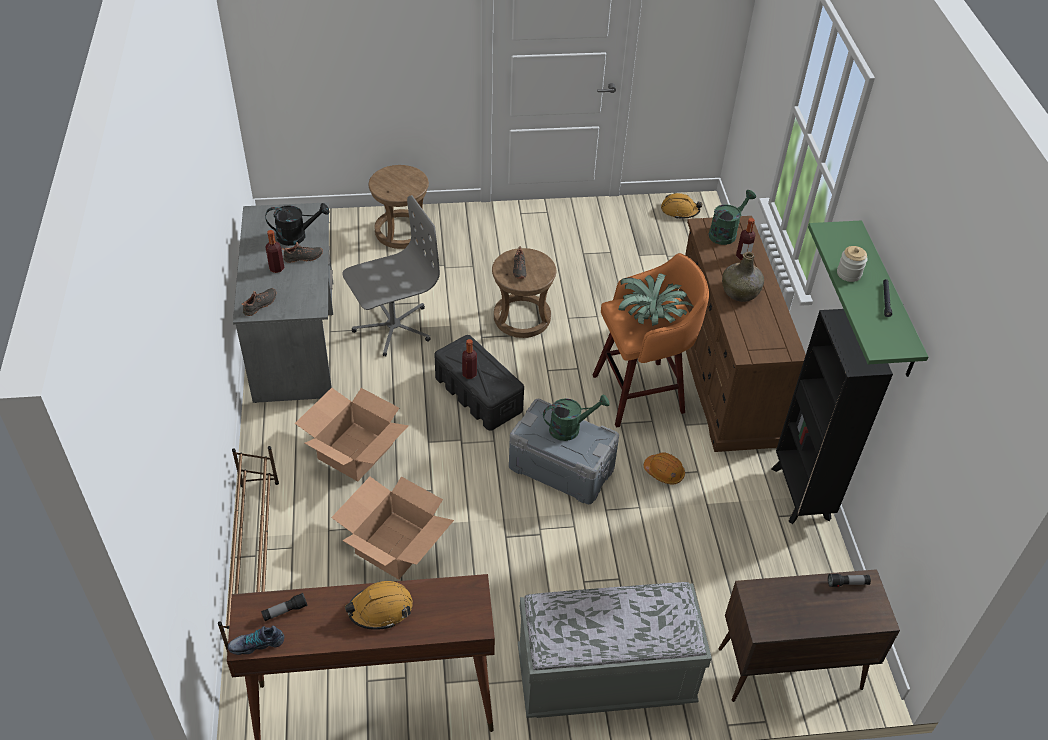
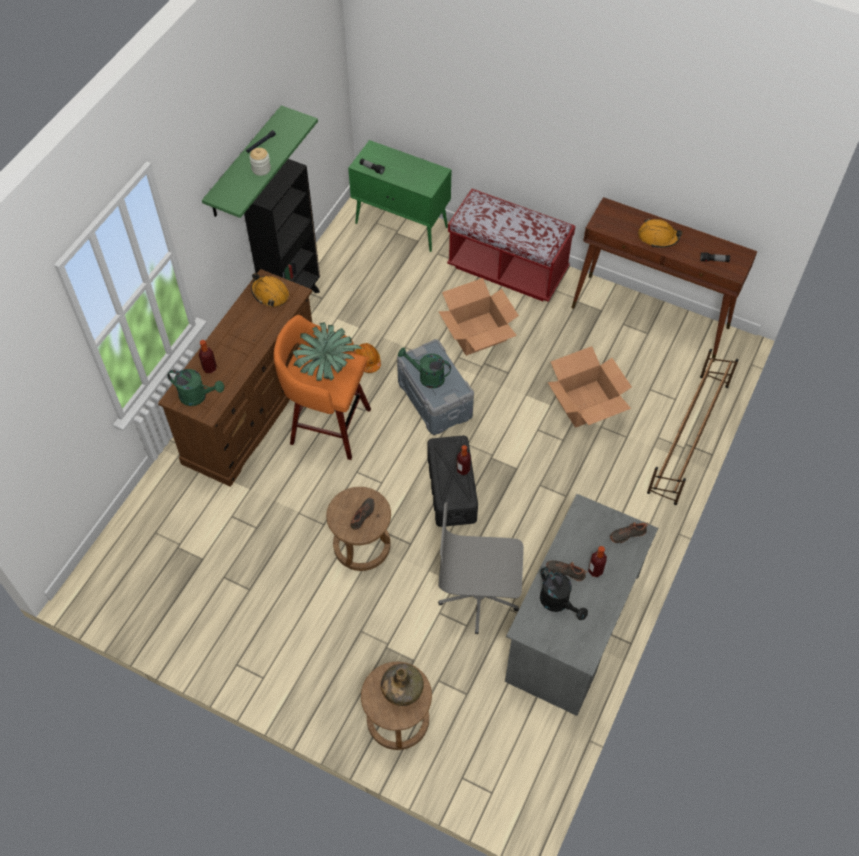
camera: 145 degrees left, 10 degrees up
shoe [228,626,284,655] -> none
black watering can [265,203,329,246] -> black watering can turned 150 degrees counterclockwise [540,567,588,620]
cardboard box [295,388,409,481] -> cardboard box moved to [438,278,519,356]
grey bench [518,582,712,718] -> red bench [447,189,575,302]
orange hard hat [661,193,702,218] -> orange hard hat moved to [251,273,289,307]
green watering can [709,190,756,245] -> green watering can turned 150 degrees counterclockwise [167,369,224,406]
brown cabinet [719,569,900,702] -> green cabinet [348,140,452,252]
green bottle [722,252,764,302] -> green bottle moved to [381,664,424,706]

